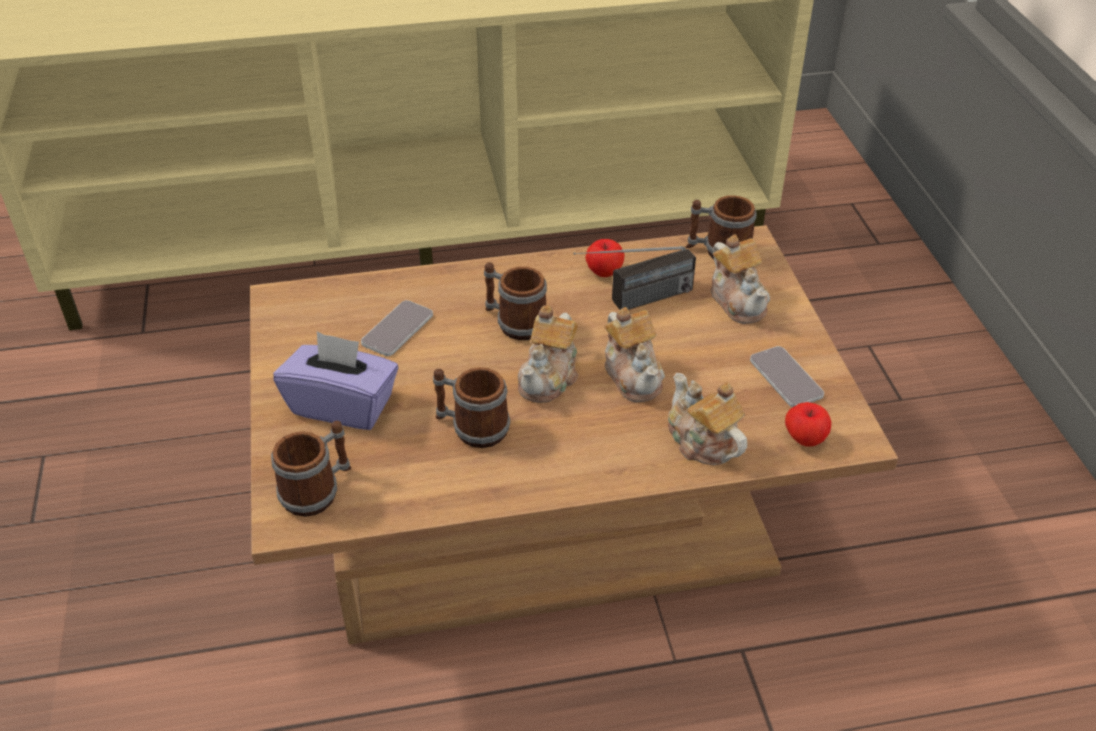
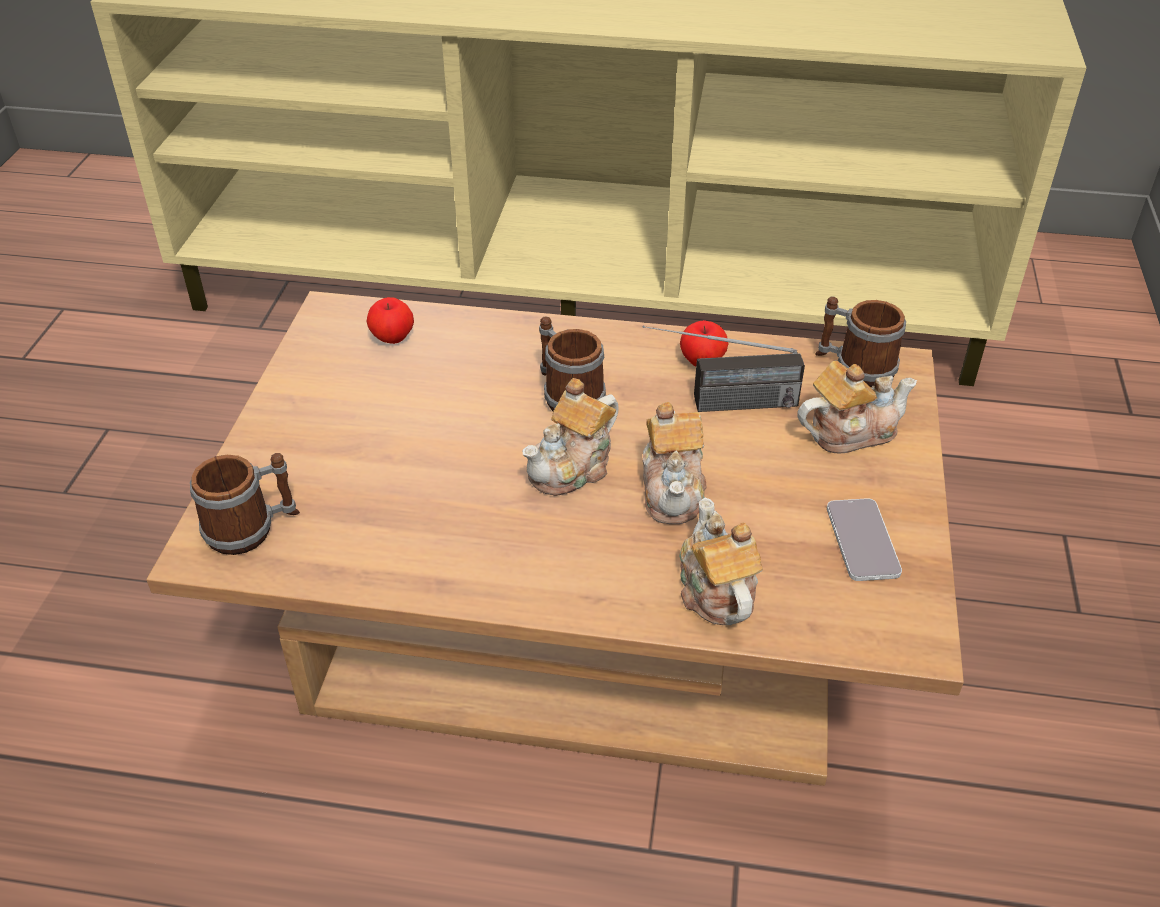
camera: 20 degrees right, 0 degrees up
purple tissue box [273,331,398,430] -> none
phone [361,300,433,356] -> none
mug [433,367,510,448] -> none
teapot [711,234,770,324] -> teapot turned 105 degrees counterclockwise [798,361,917,453]
apple [785,402,831,447] -> apple moved to [367,297,414,344]

